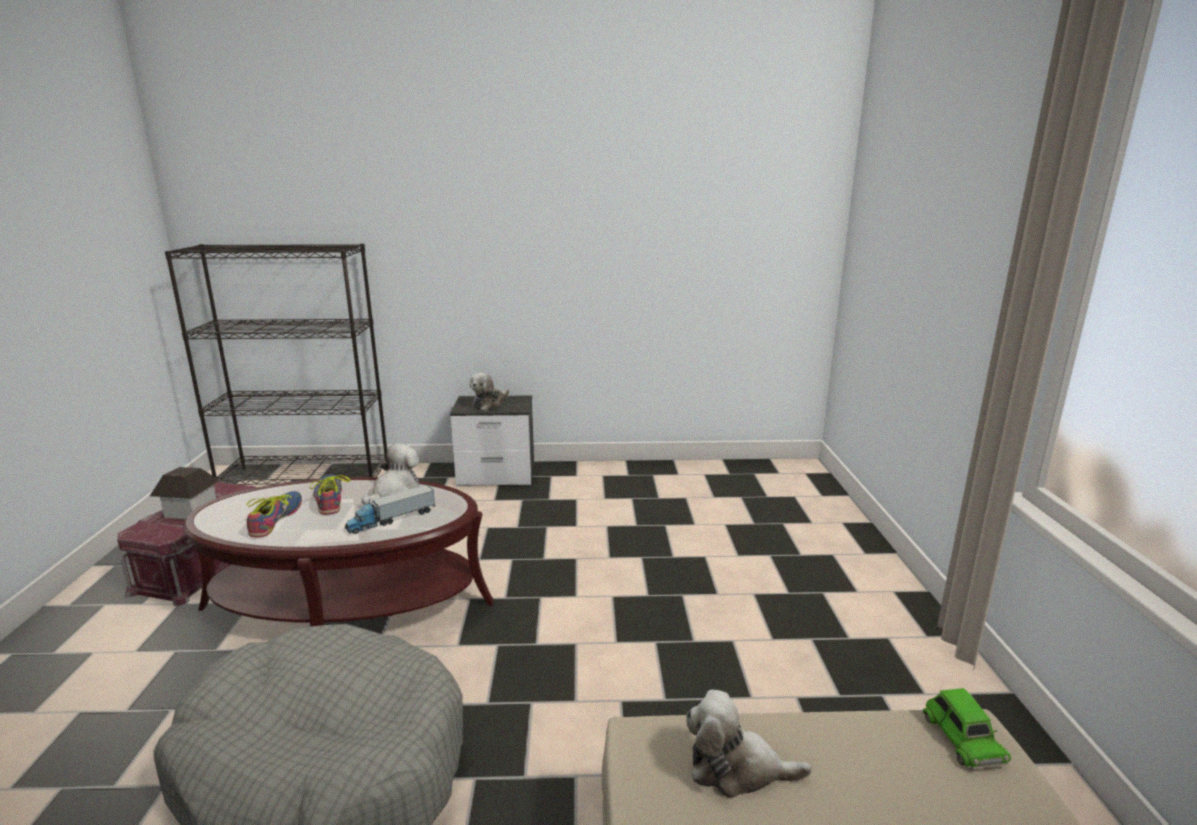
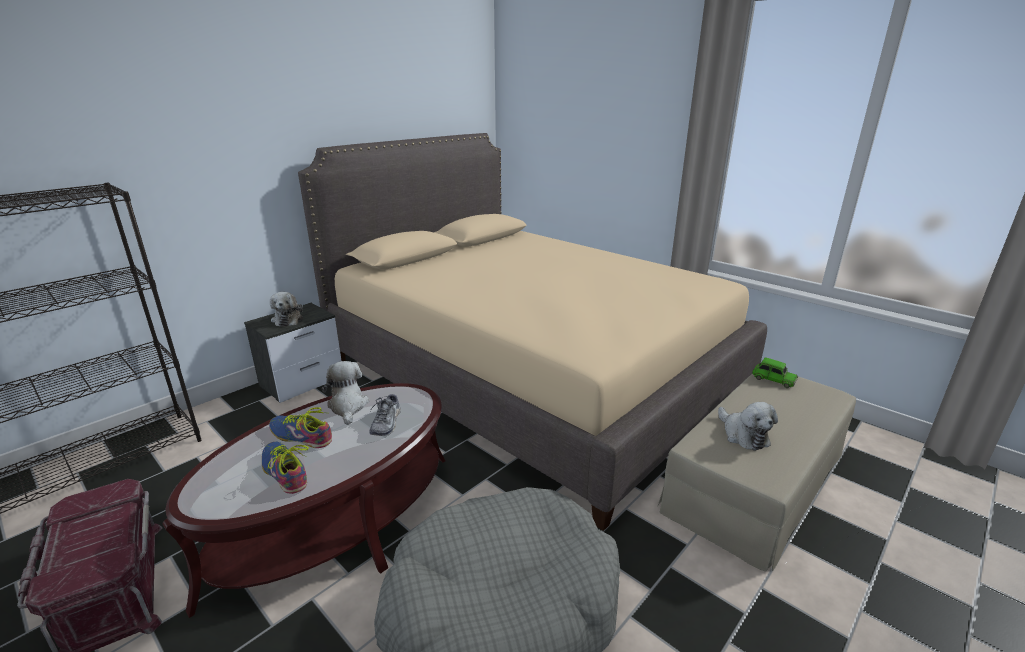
camera: 45 degrees left, 5 degrees up
toy house [150,467,220,519] -> none
toy truck [345,485,435,534] -> shoe [370,394,400,436]
plush toy [686,690,812,798] -> plush toy turned 75 degrees counterclockwise [718,402,778,451]
none -> beige bed [298,133,767,531]

